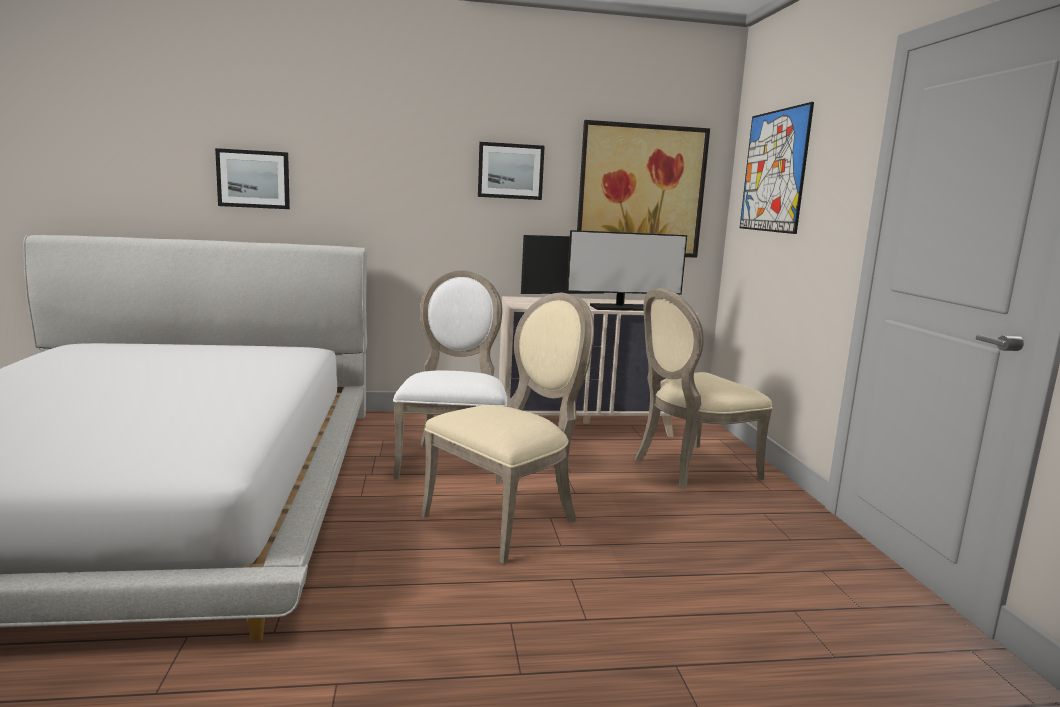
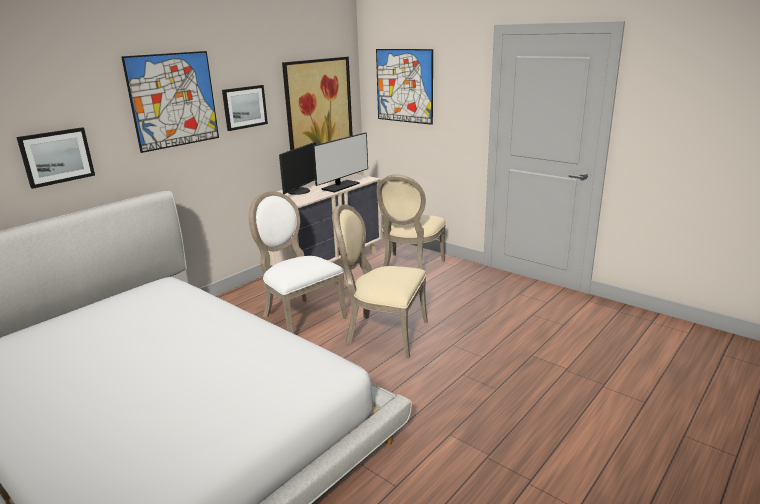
camera: 40 degrees left, 10 degrees up
beige chair [421,293,594,564] -> beige chair turned 75 degrees counterclockwise [332,205,428,358]
none -> picture [121,51,219,153]

